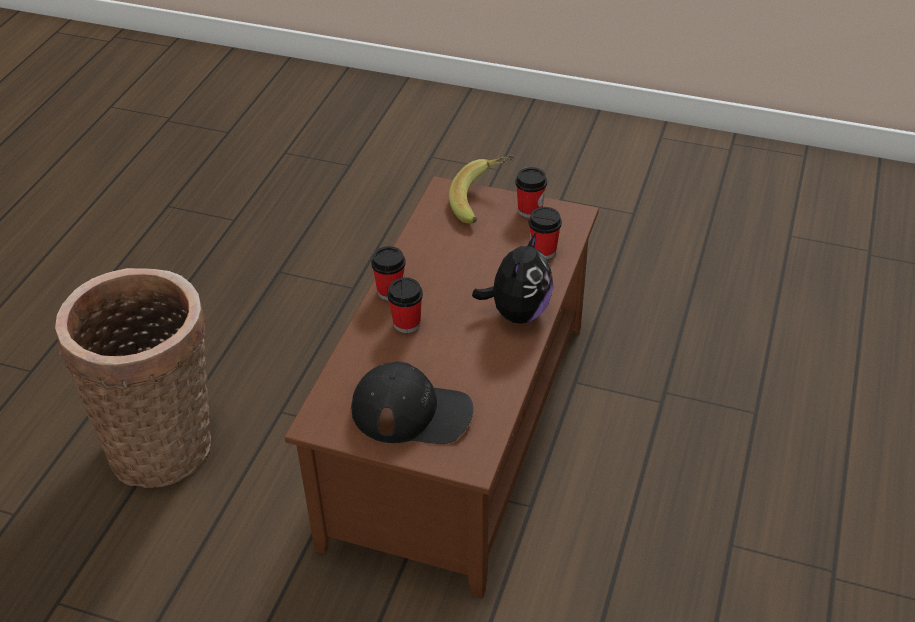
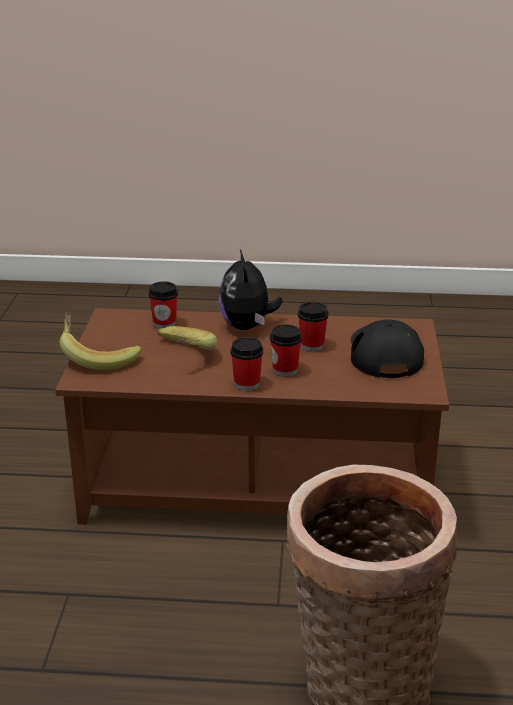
camera: 105 degrees left, 15 degrees down
plush toy [472,232,553,324] -> plush toy turned 105 degrees counterclockwise [219,250,283,330]
cup [515,167,547,218] -> cup moved to [298,302,329,352]
none -> banana [158,326,217,350]

